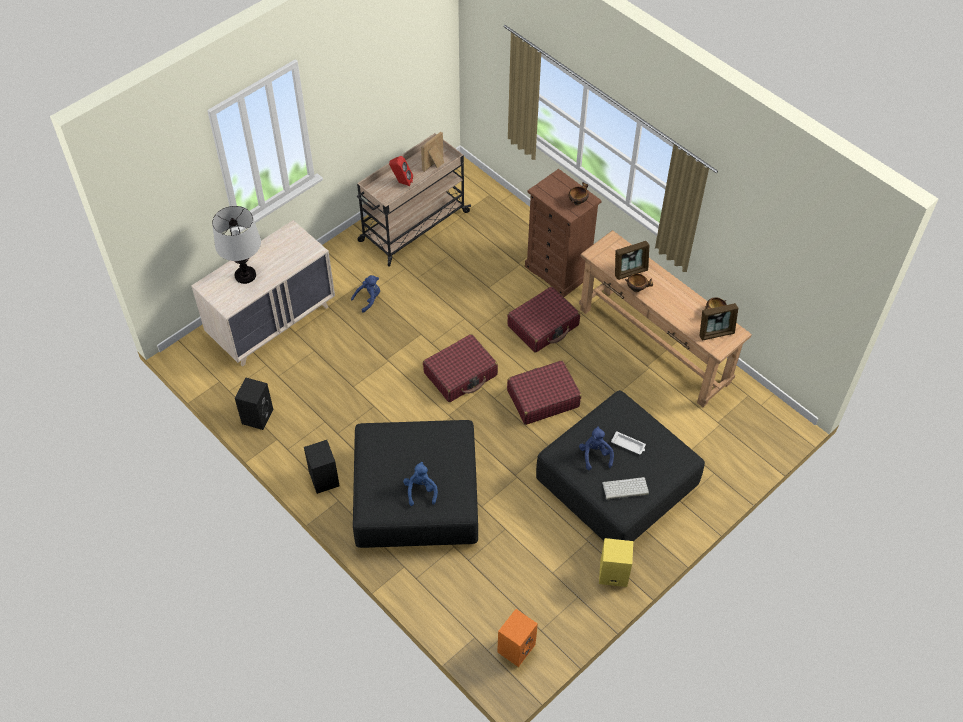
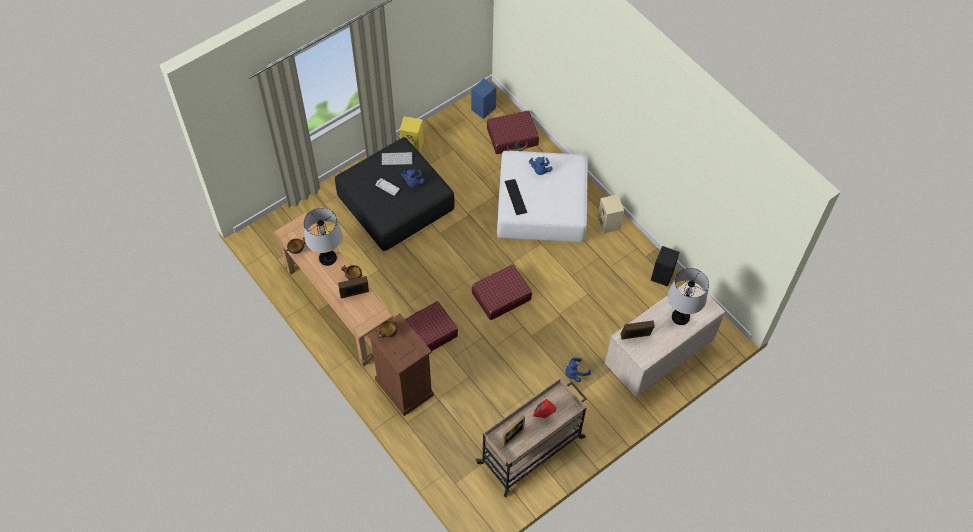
camera: 175 degrees left, 5 degrees up
black speaker [304,440,340,494] -> beige speaker [598,194,624,234]
black ottoman [353,420,478,548] -> white ottoman [497,151,588,242]
orange speaker [497,609,538,667] -> blue speaker [471,79,496,119]
red suitcase [507,360,581,425] -> red suitcase moved to [487,110,539,154]
picture frame [699,303,738,341] -> picture frame moved to [620,320,655,339]
none -> table lamp [304,208,342,266]
none -> keyboard [505,179,527,215]

